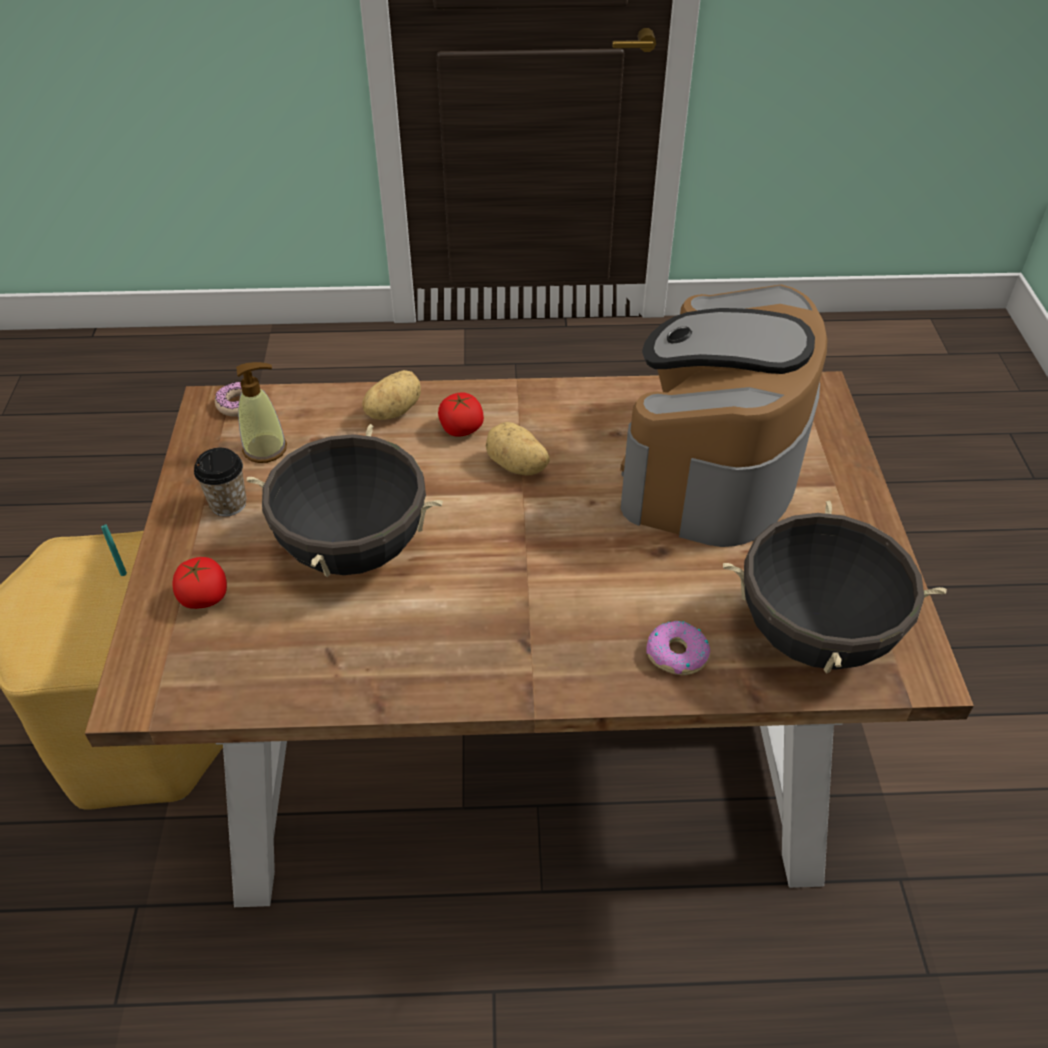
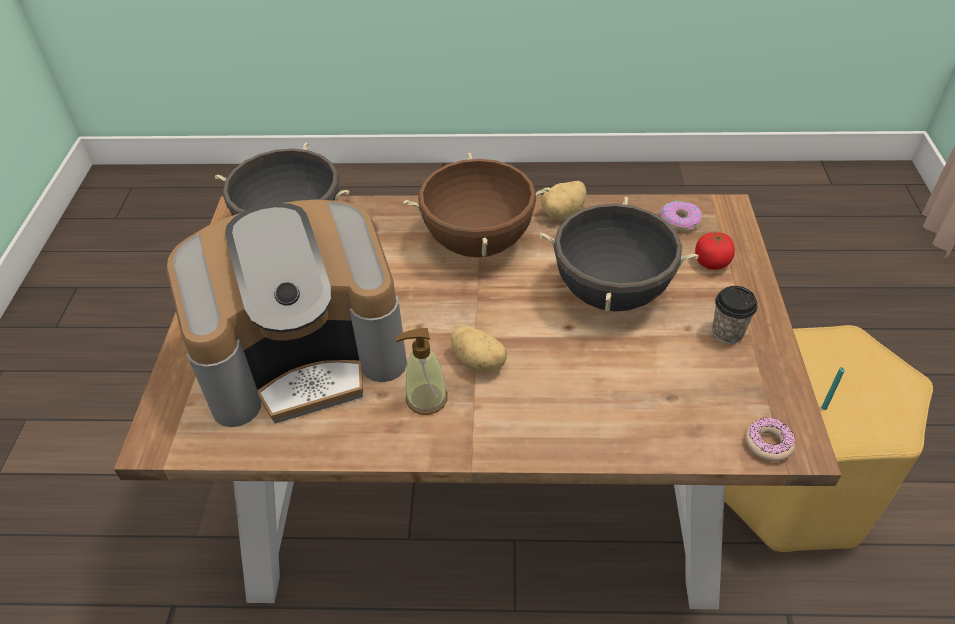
camera: 175 degrees left, 0 degrees up
soap dispenser [236,362,287,463] -> soap dispenser moved to [395,328,448,415]
potato [362,370,421,420] -> potato moved to [541,181,587,220]
tomato [438,392,484,437] -> none
coffee machine [620,284,827,547] -> coffee machine turned 45 degrees clockwise [166,200,407,427]
donut [646,621,711,675] -> donut moved to [660,200,702,231]
none -> brown cooking pot [404,152,550,257]

